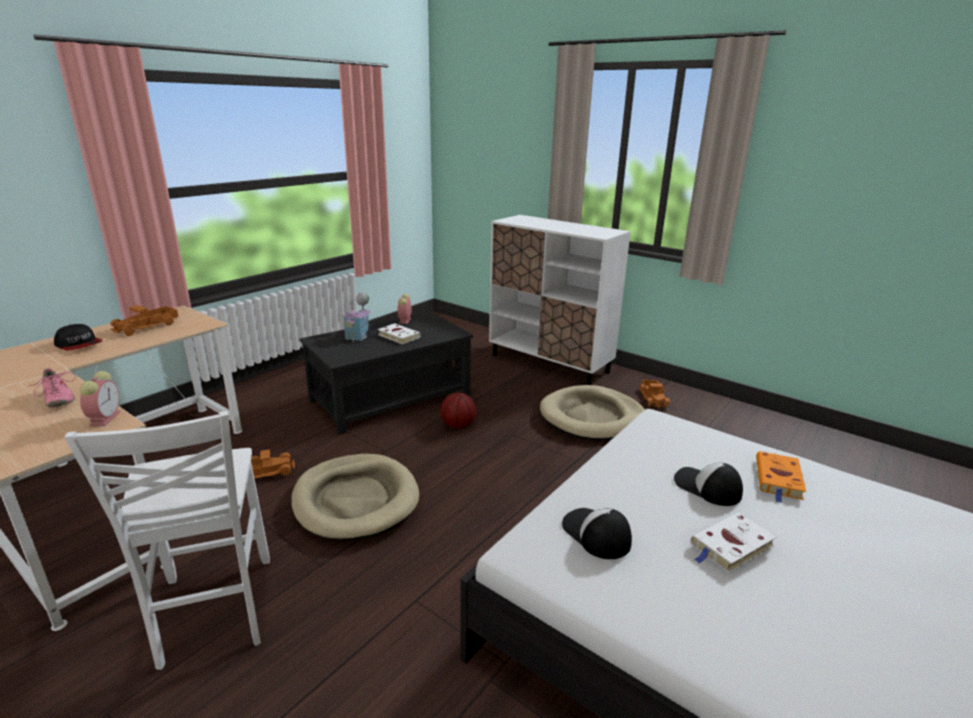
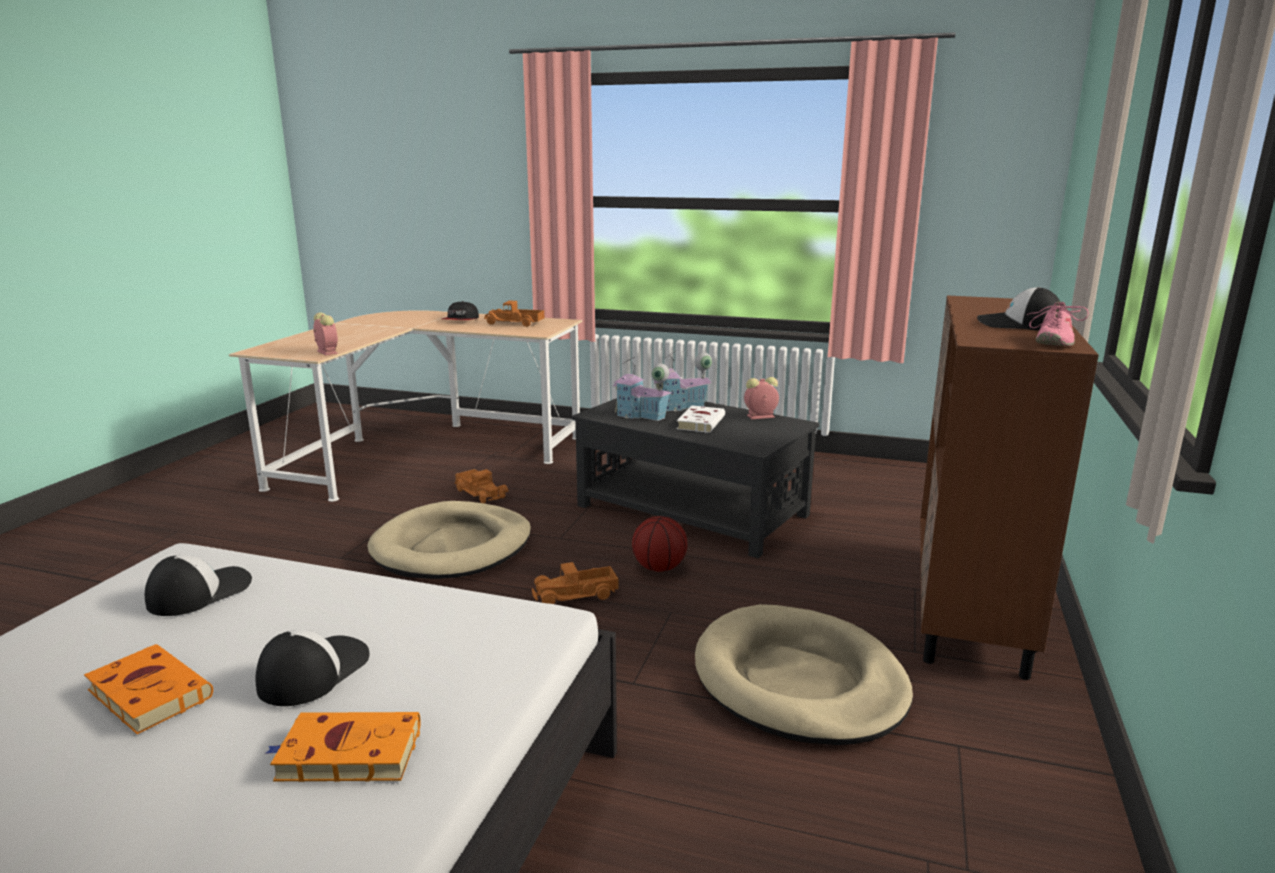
camera: 70 degrees right, 5 degrees down
pink shoe [27,368,76,407] -> pink shoe moved to [1027,302,1089,346]
white chair [64,411,270,670] -> none
alarm clock [79,371,121,426] -> alarm clock turned 105 degrees counterclockwise [313,312,338,355]
white cabinet [489,215,631,385] -> brown cabinet [920,295,1099,680]
toy truck [640,380,670,408] -> toy truck moved to [532,562,619,604]
white book [691,512,777,573] -> orange book [84,644,213,734]
none -> toy house [612,357,672,421]
none -> cap [977,287,1060,331]

